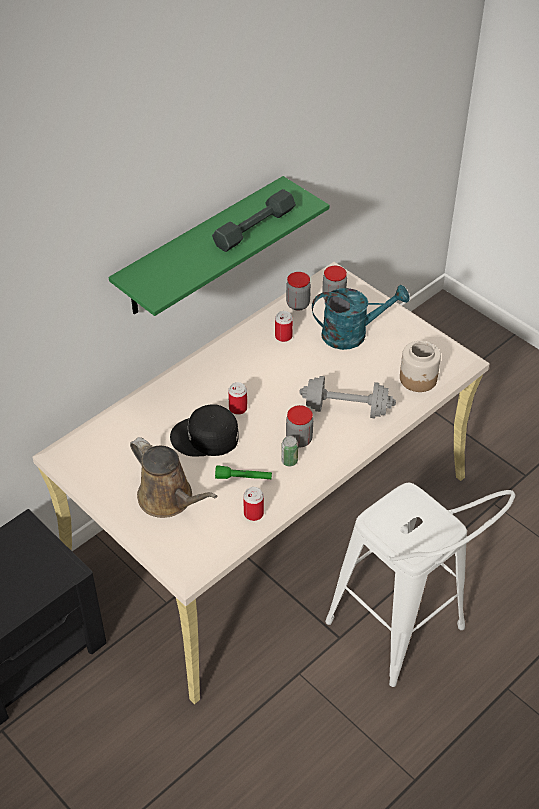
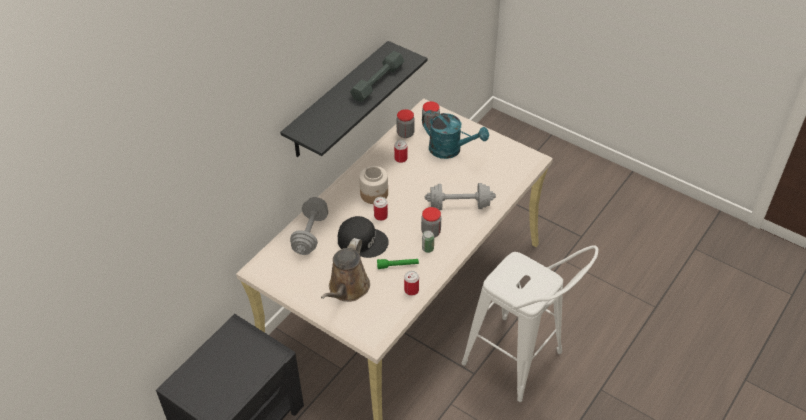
camera: 10 degrees left, 0 degrees up
green shelf [109,176,329,316] -> black shelf [280,41,427,157]
brown watering can [130,437,217,518] -> brown watering can turned 75 degrees clockwise [321,238,370,302]
black cap [170,404,239,457] -> black cap turned 150 degrees counterclockwise [338,216,389,258]
turquoise watering can [312,285,410,350] -> turquoise watering can turned 45 degrees clockwise [422,110,489,159]
jar [400,341,441,392] -> jar moved to [359,166,388,204]
none -> grey dumbbell [290,197,328,255]

